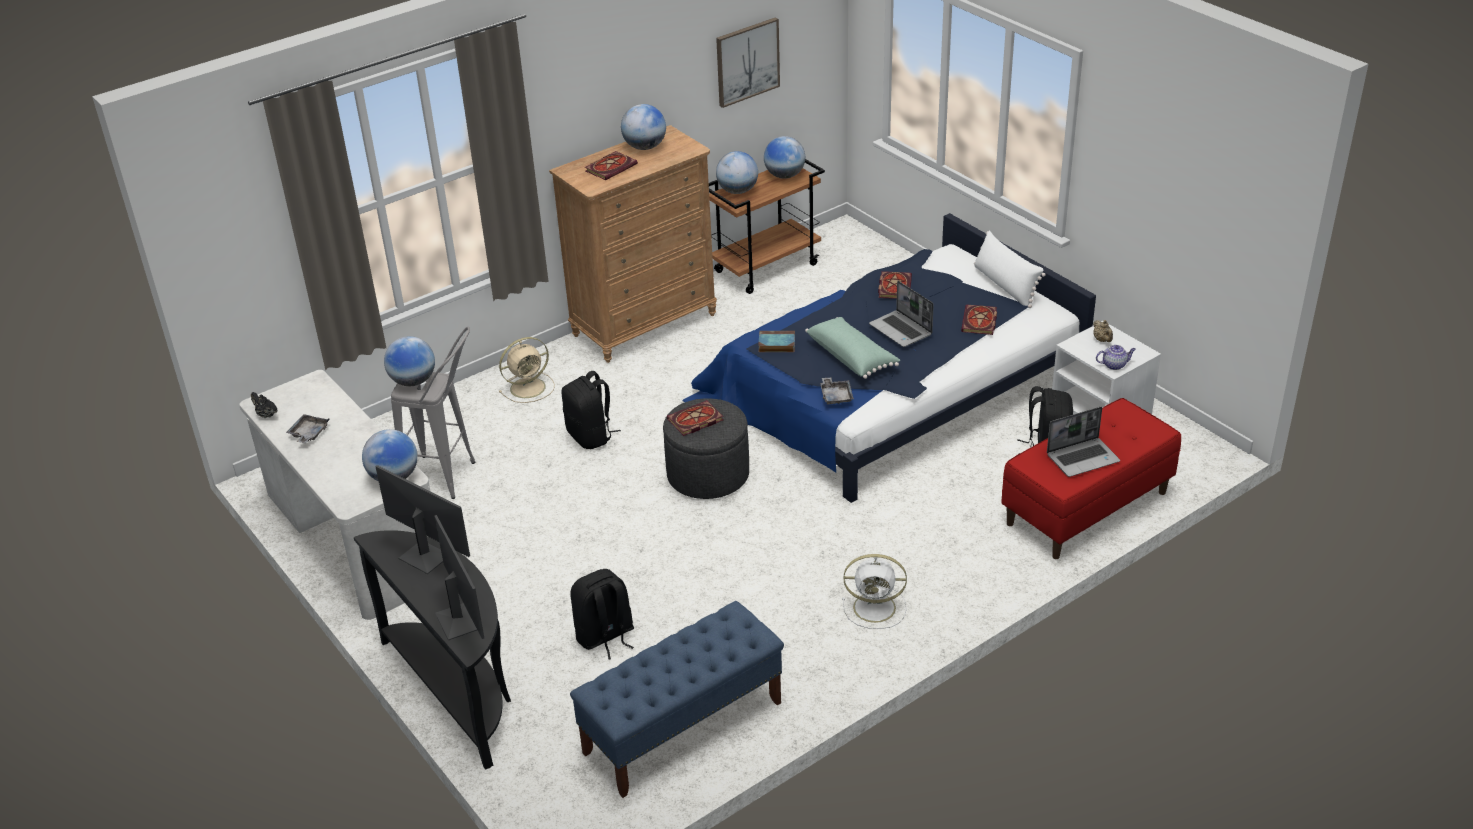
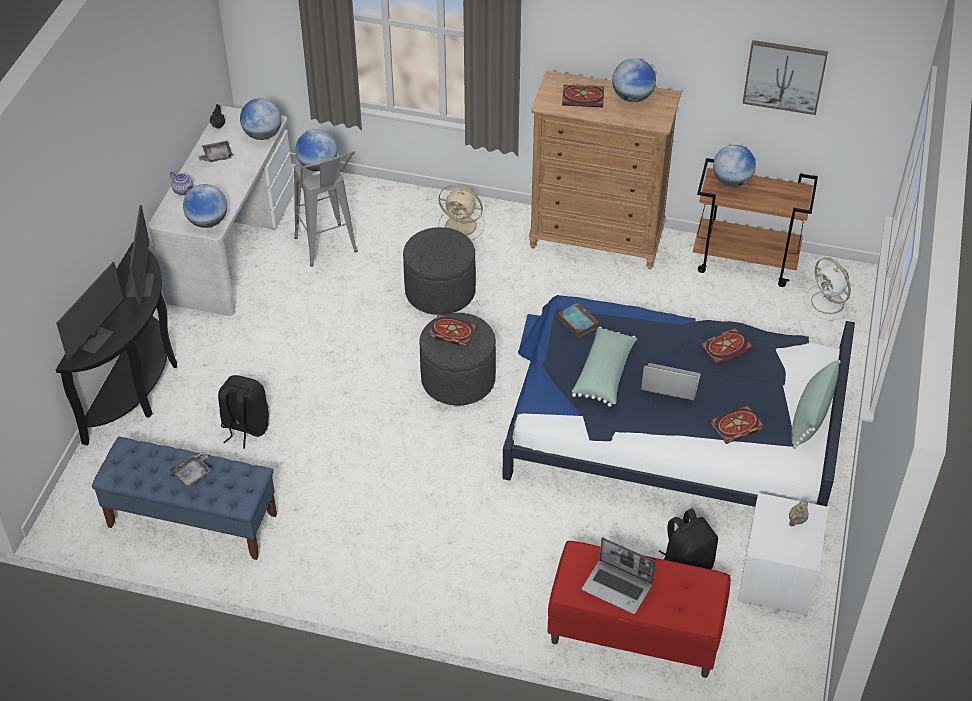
camera: 50 degrees right, 10 degrees up
black backpack [561,371,621,449] -> grey ottoman [403,227,476,315]
globe [764,136,805,179] -> globe moved to [240,98,282,140]
grey tray [820,377,854,405] -> grey tray moved to [170,452,212,487]
white fan [842,554,907,629] -> white fan moved to [804,258,854,321]
laptop [869,281,934,347] -> laptop turned 90 degrees clockwise [641,363,701,401]
white pillow [974,230,1046,308] -> green pillow [791,360,841,449]
teapot [1096,345,1136,370] -> teapot moved to [170,171,193,195]

